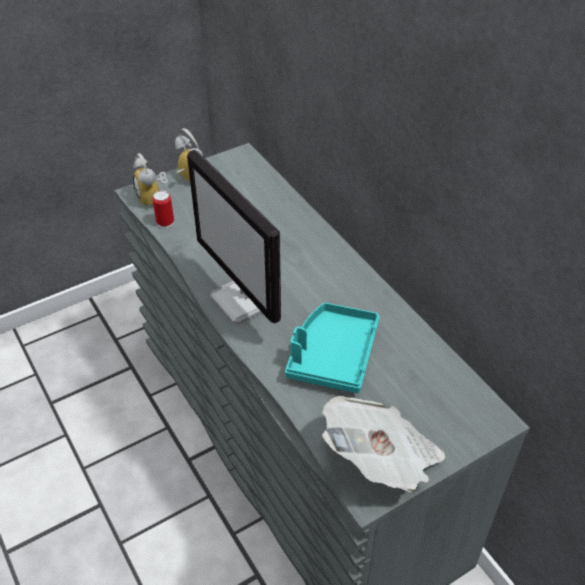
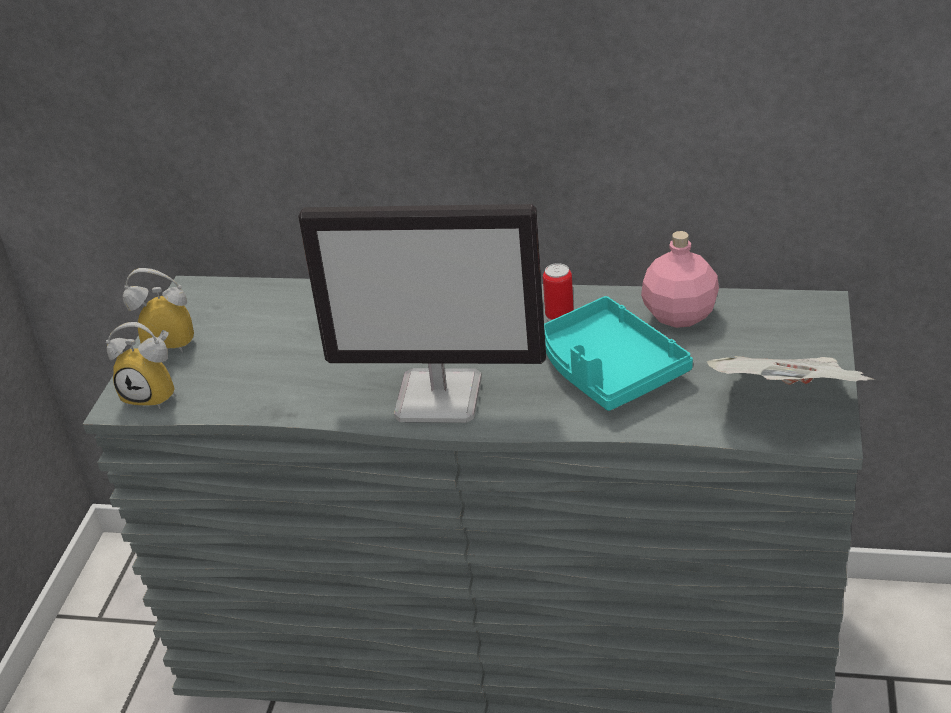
camera: 45 degrees left, 10 degrees down
can [153,190,174,228] -> can moved to [543,263,574,321]
none -> pink bottle [641,231,719,328]

